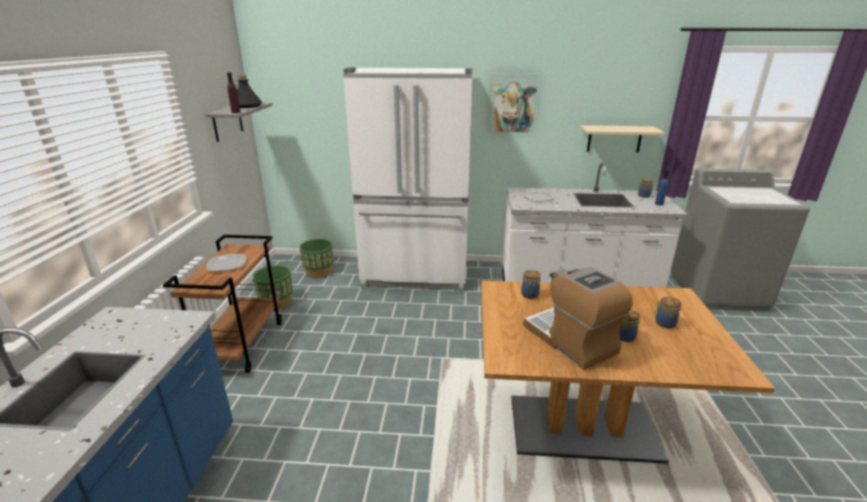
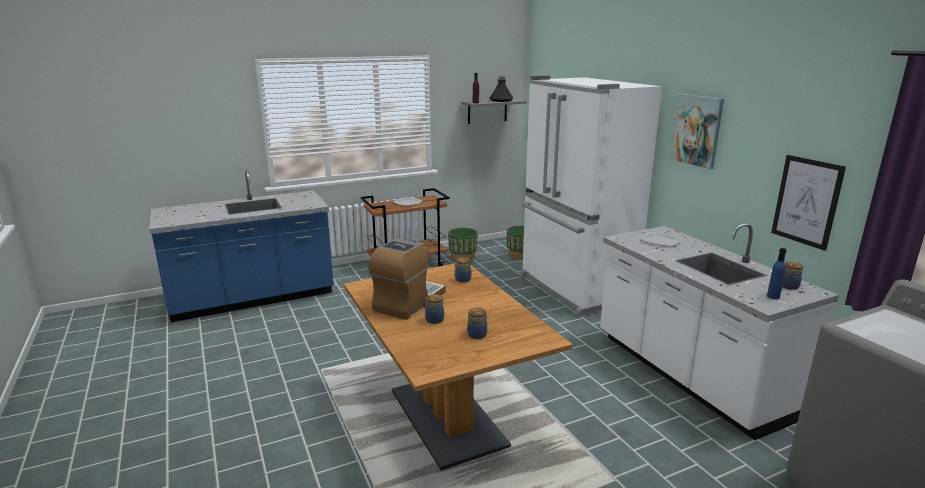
camera: 60 degrees right, 5 degrees down
beige shelf [580,125,665,153] -> picture [771,155,846,251]

